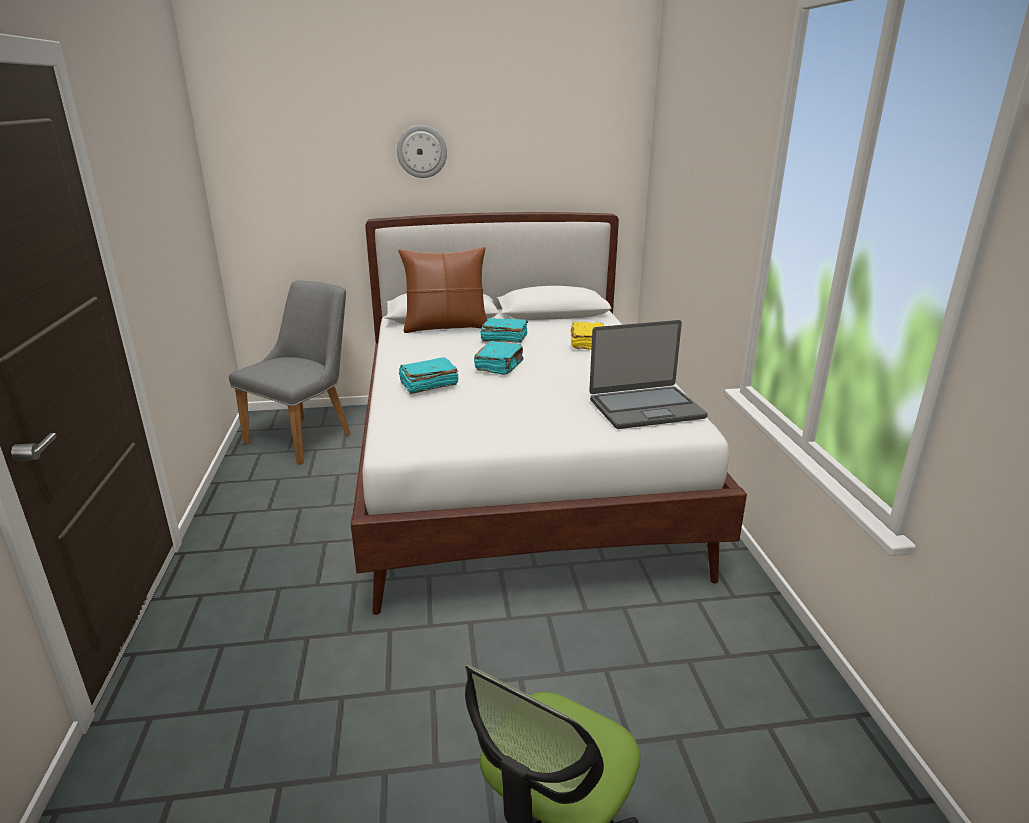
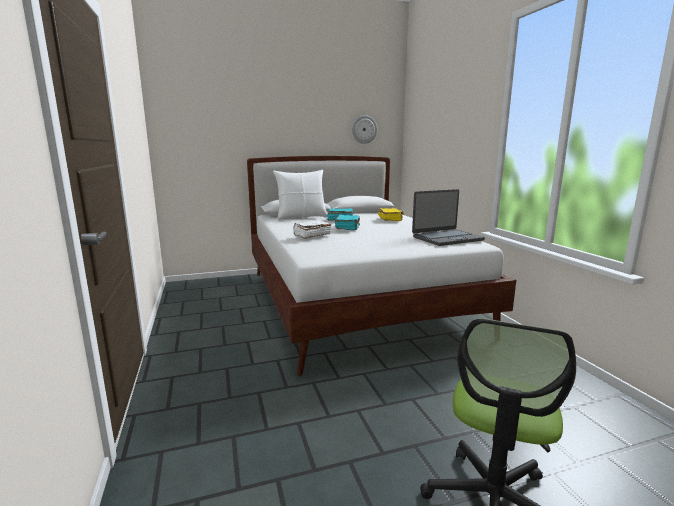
camera: 10 degrees left, 10 degrees down
grey chair [229,280,351,465] -> none
wall clock [397,125,447,178] -> wall clock moved to [352,115,377,144]
brown pillow [398,247,487,333] -> white pillow [273,170,327,220]
turquoise book [398,357,459,394] -> white book [293,220,331,239]

